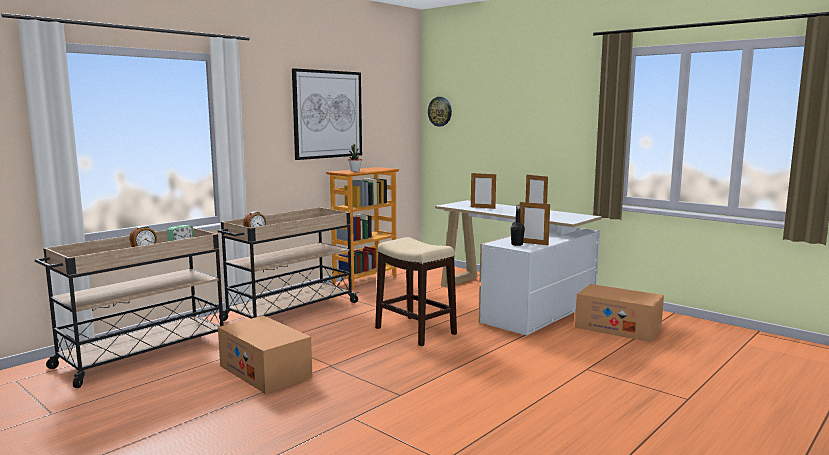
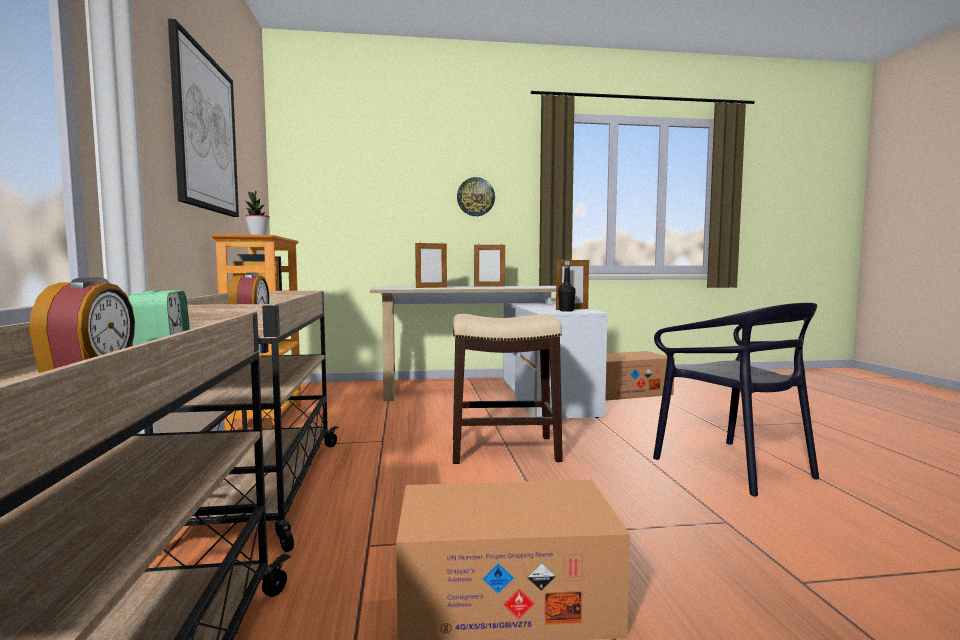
camera: 50 degrees left, 5 degrees down
wall clock [428,97,452,127] -> wall clock moved to [457,177,495,216]
none -> black chair [653,303,819,497]

